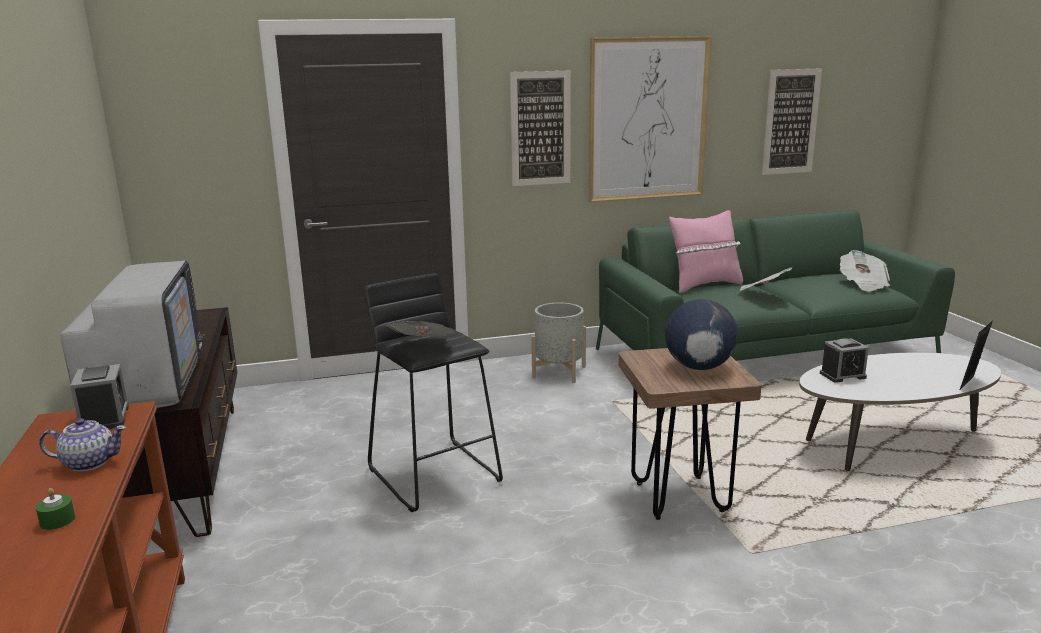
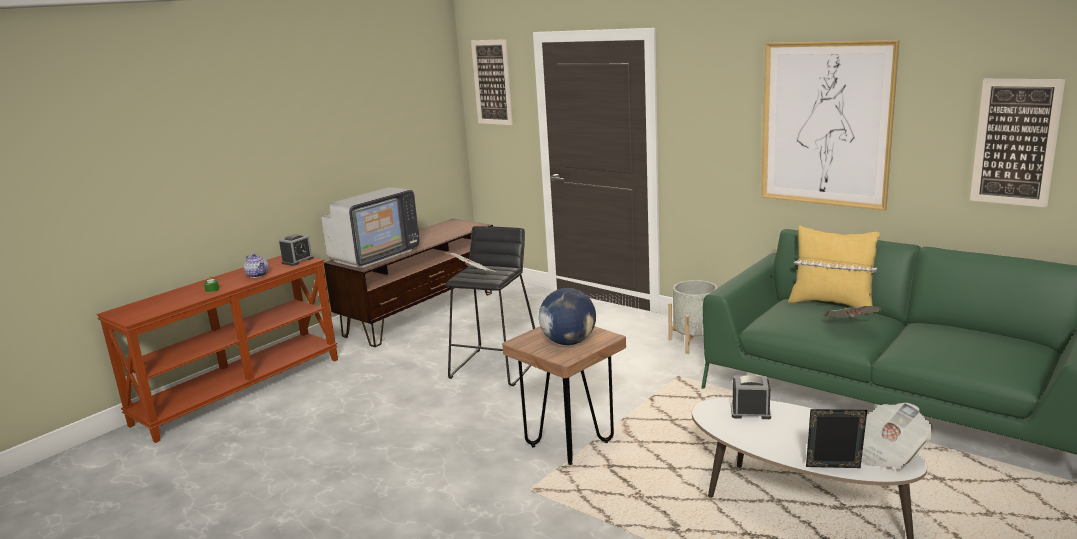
camera: 55 degrees right, 0 degrees up
picture [510,71,571,186] -> picture moved to [471,39,513,125]
pink pillow [669,210,743,293] -> yellow pillow [788,225,880,314]
alarm clock [820,338,869,383] -> alarm clock turned 150 degrees clockwise [731,375,771,419]
newspaper [840,250,890,292] -> newspaper moved to [861,403,934,470]

